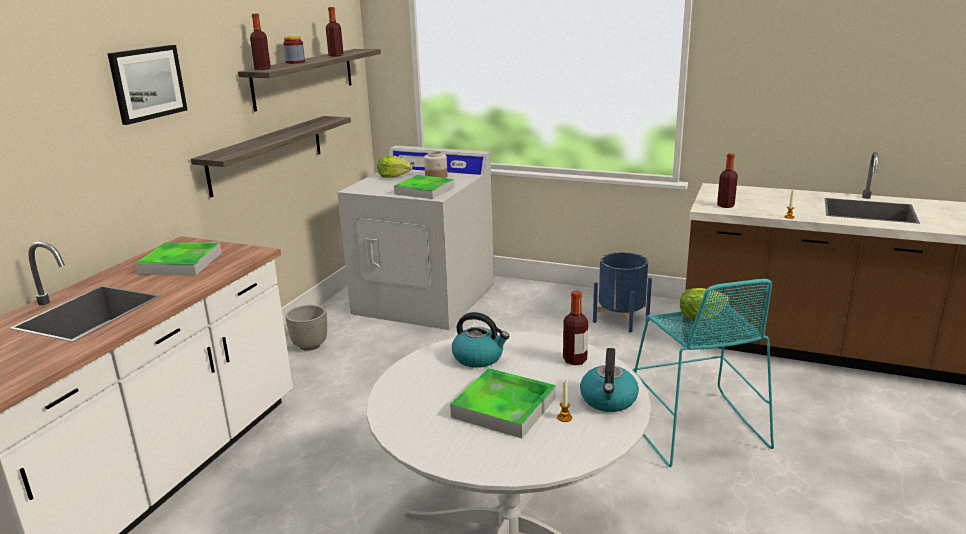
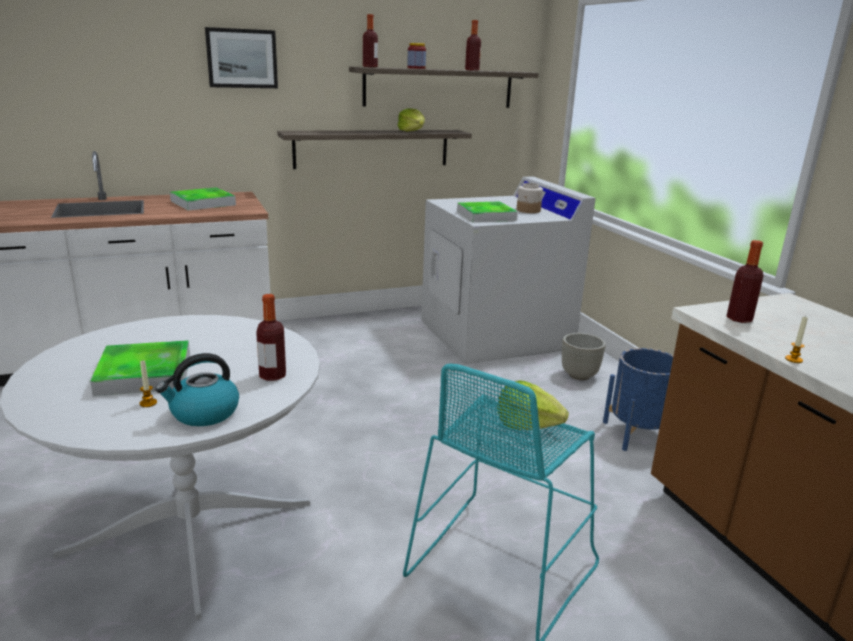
camera: 45 degrees right, 0 degrees up
grey planter [286,305,327,351] -> grey planter moved to [562,333,605,380]
lettuce [377,155,412,178] -> lettuce moved to [397,108,425,131]
kettle [452,312,509,368] -> none

